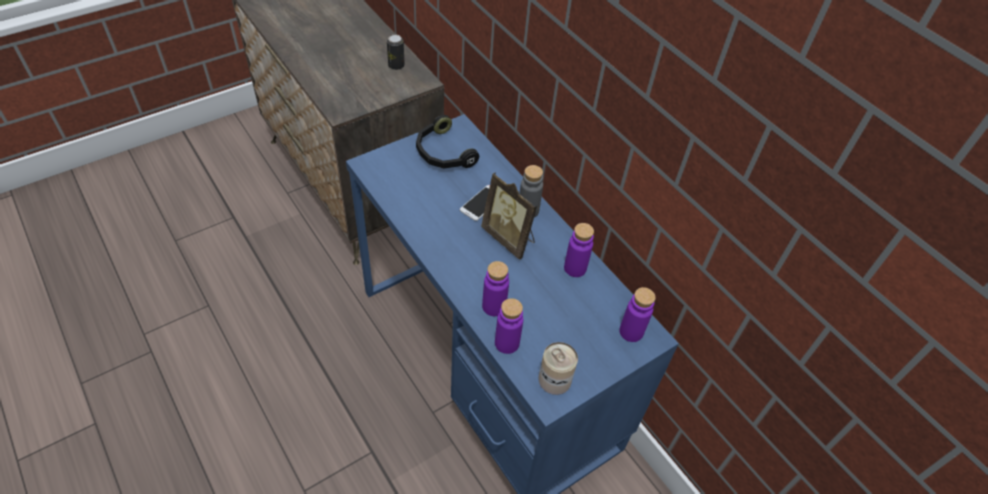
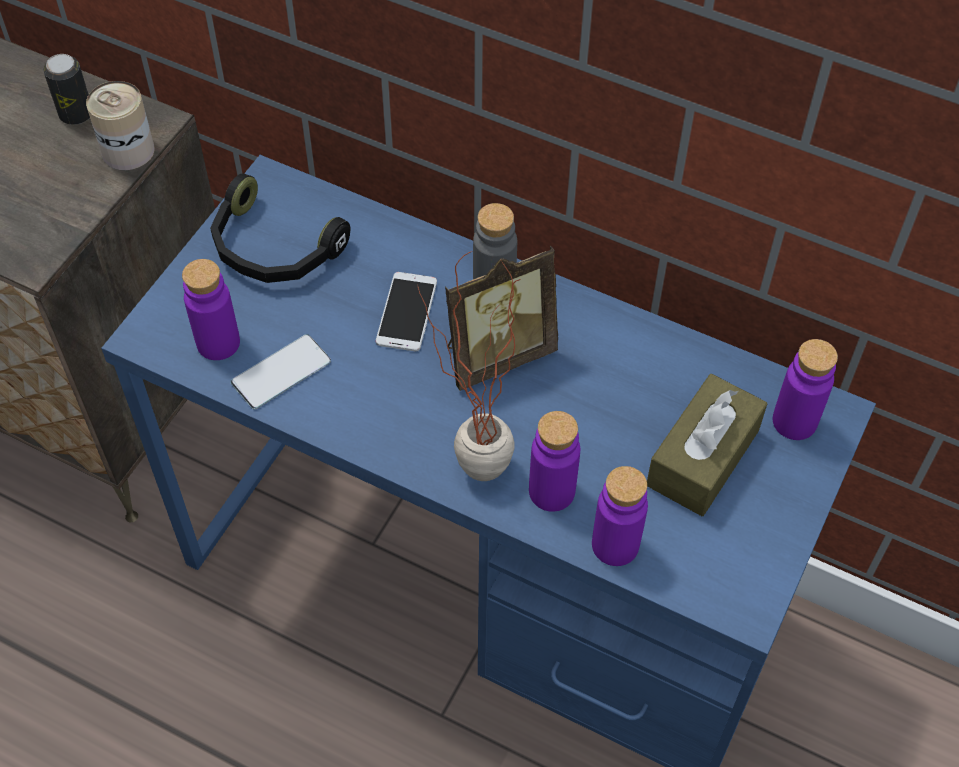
camera: 25 degrees left, 5 degrees up
picture frame [481,172,537,260] -> picture frame turned 45 degrees counterclockwise [445,246,558,391]
can [539,342,578,395] -> can moved to [86,81,155,170]
purple bottle [564,223,594,277] -> purple bottle moved to [182,259,240,360]
none -> phone [230,334,331,409]
none -> potted plant [417,251,521,481]
none -> brown tissue box [647,374,767,516]

